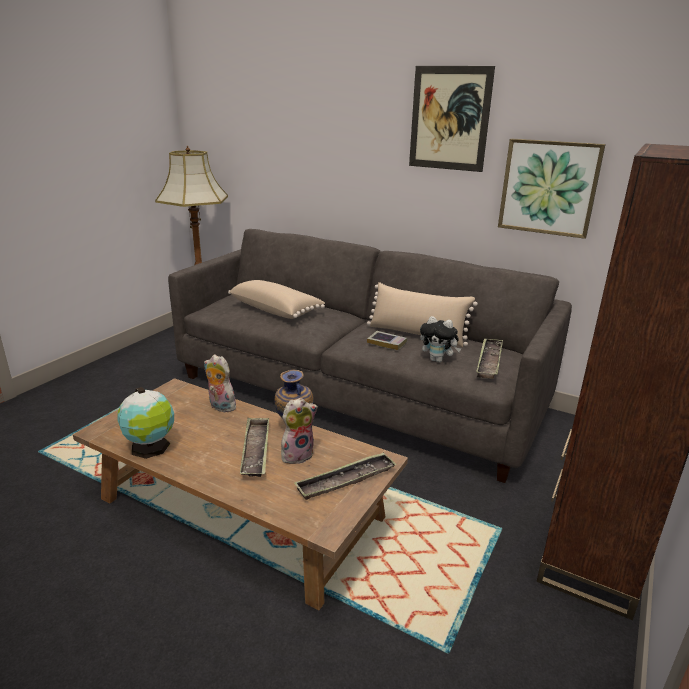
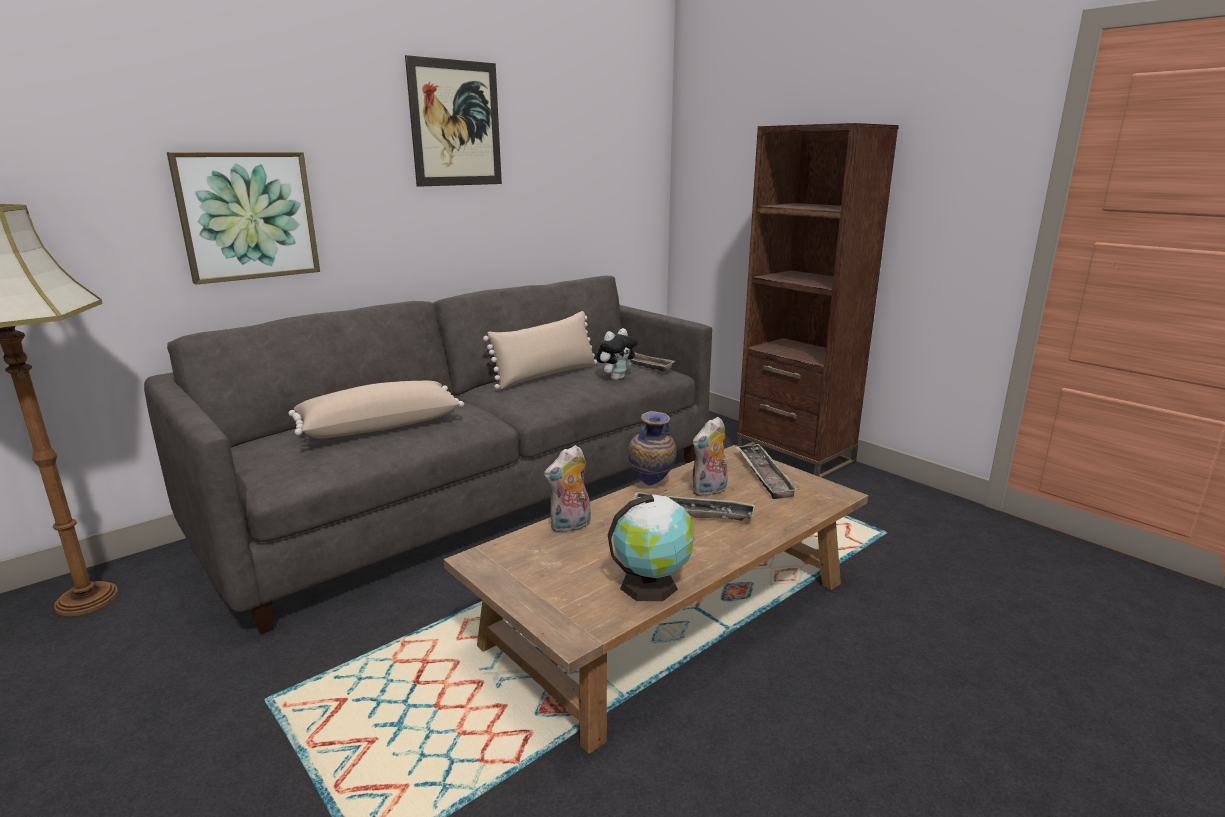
camera: 70 degrees left, 5 degrees down
plush toy [281,398,318,464] -> plush toy turned 120 degrees counterclockwise [692,417,728,497]
book [367,331,407,350] -> none
picture [498,139,606,239] -> picture moved to [167,152,320,285]

